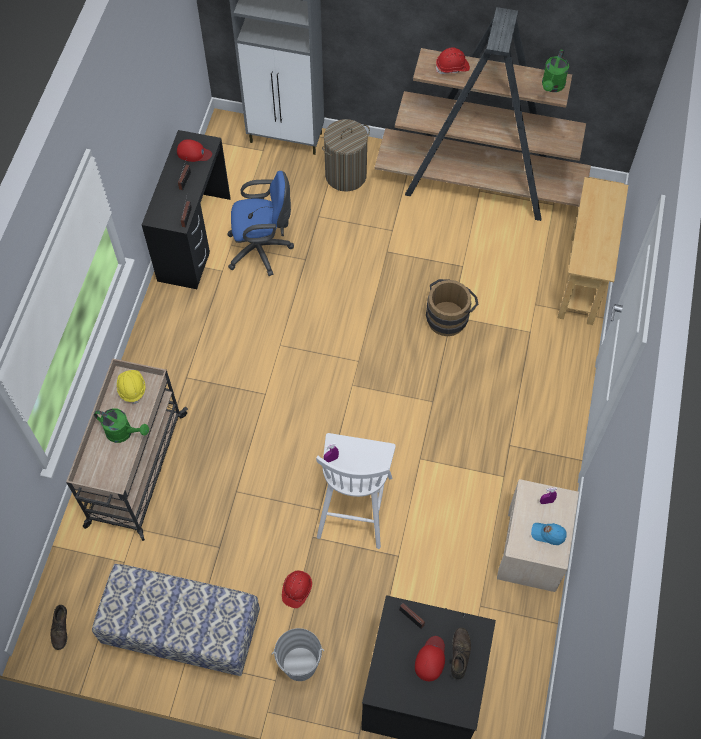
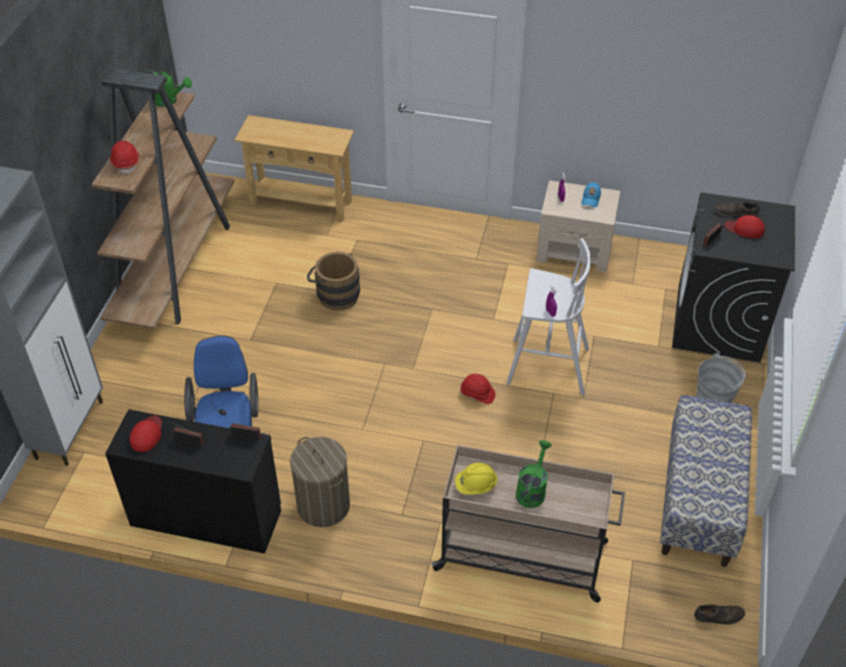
camera: 90 degrees left, 15 degrees down
red hard hat [282,570,312,608] -> red hard hat moved to [460,374,495,404]
laundry basket [322,119,370,192] -> laundry basket moved to [290,437,350,527]

